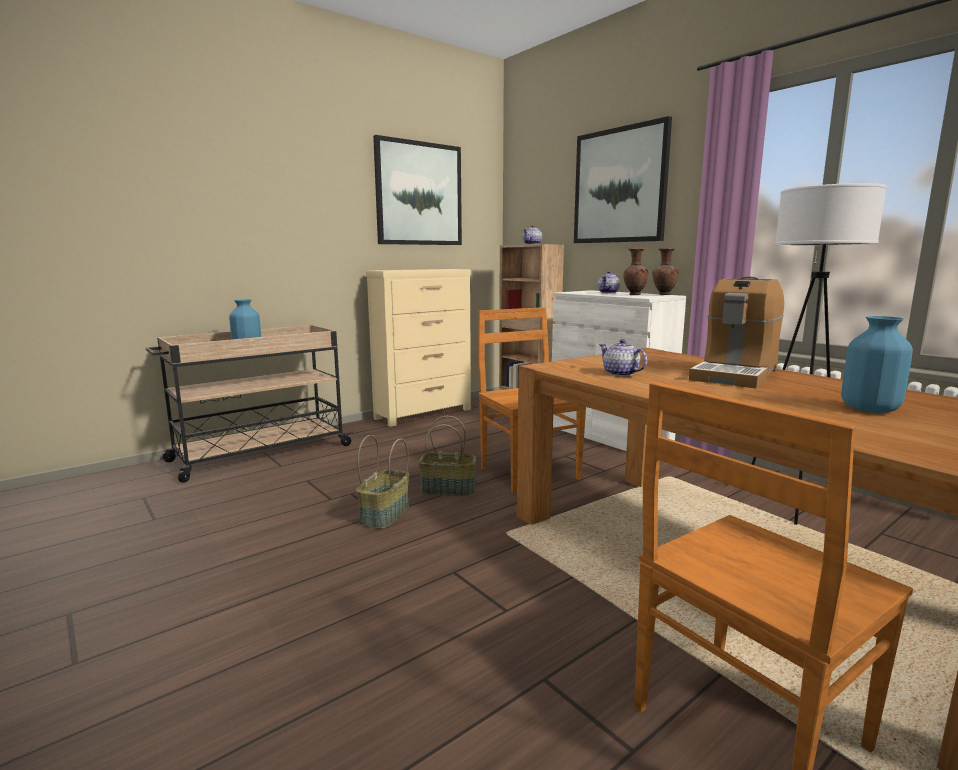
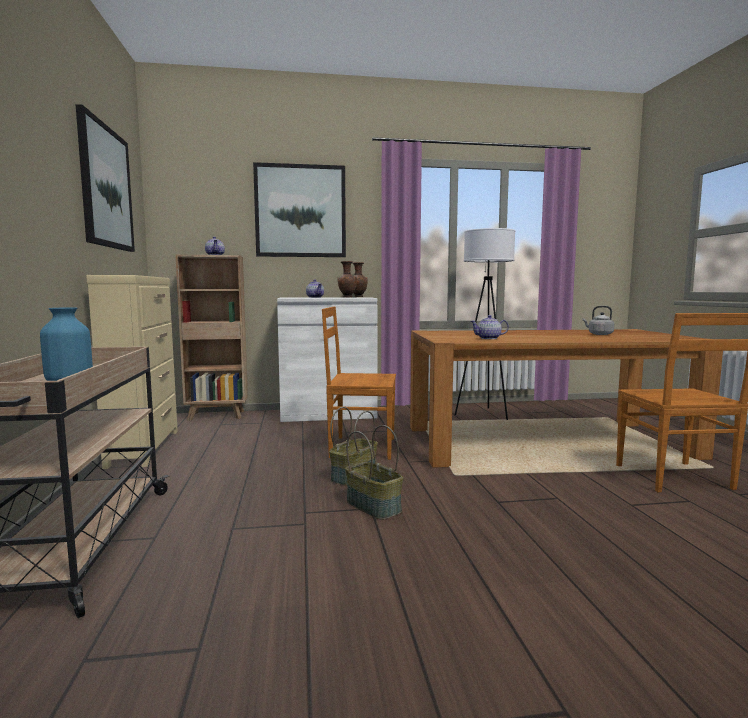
camera: 60 degrees left, 5 degrees down
coffee machine [689,277,784,388] -> none
blue vase [841,316,913,413] -> grey kettle [582,306,614,335]

